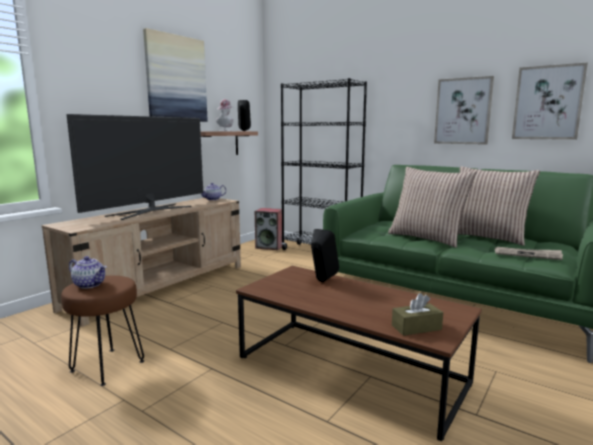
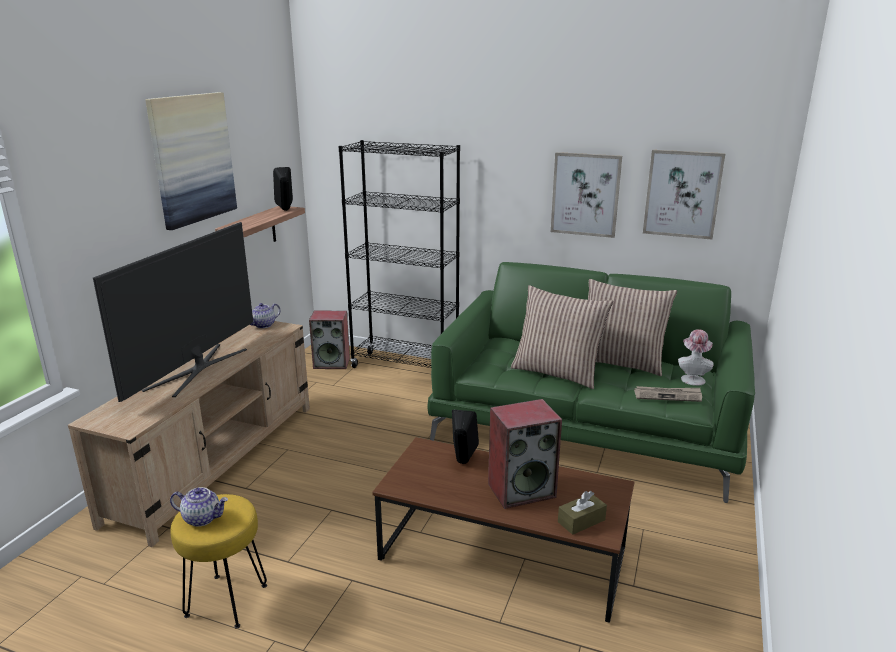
camera: 15 degrees left, 10 degrees up
brown stool [61,275,144,386] -> yellow stool [170,494,267,629]
hat [216,99,234,131] -> hat moved to [678,329,714,386]
none -> speaker [488,399,562,509]

